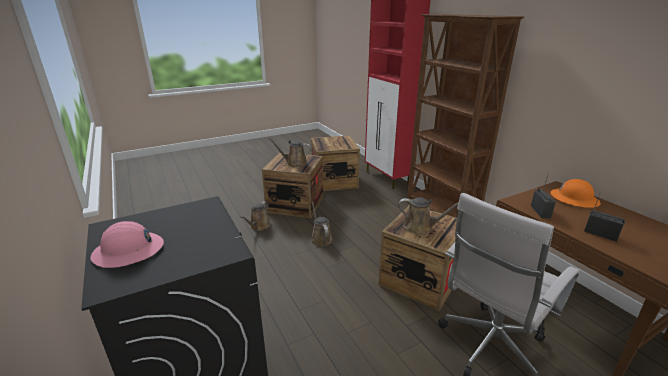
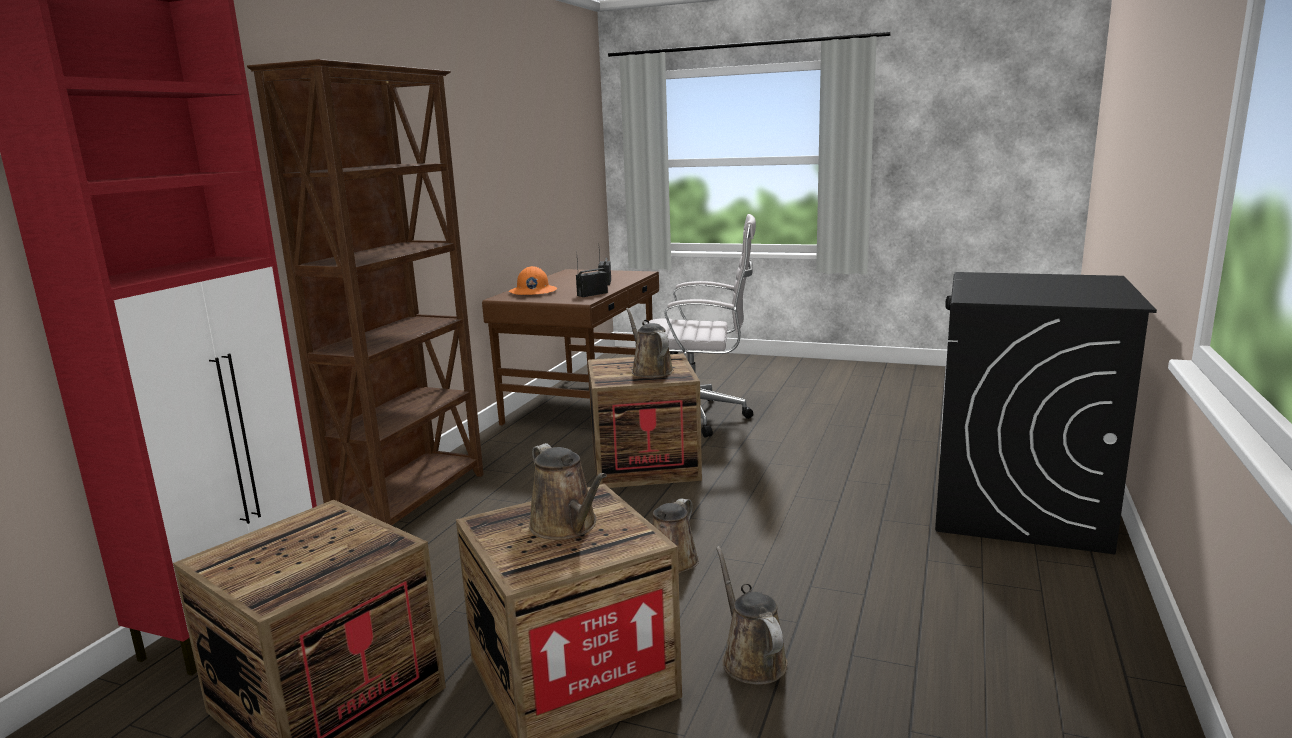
camera: 130 degrees left, 10 degrees down
pink hard hat [91,221,164,268] -> none
brown watering can [240,201,271,231] -> brown watering can turned 90 degrees counterclockwise [716,546,788,685]

